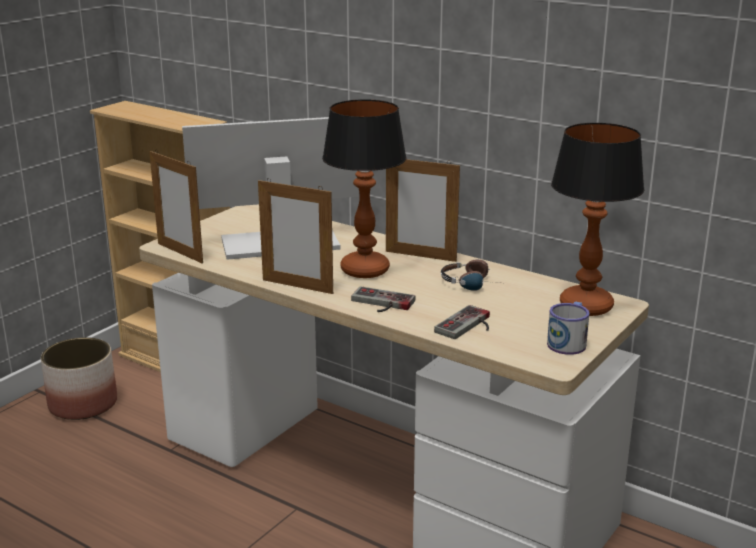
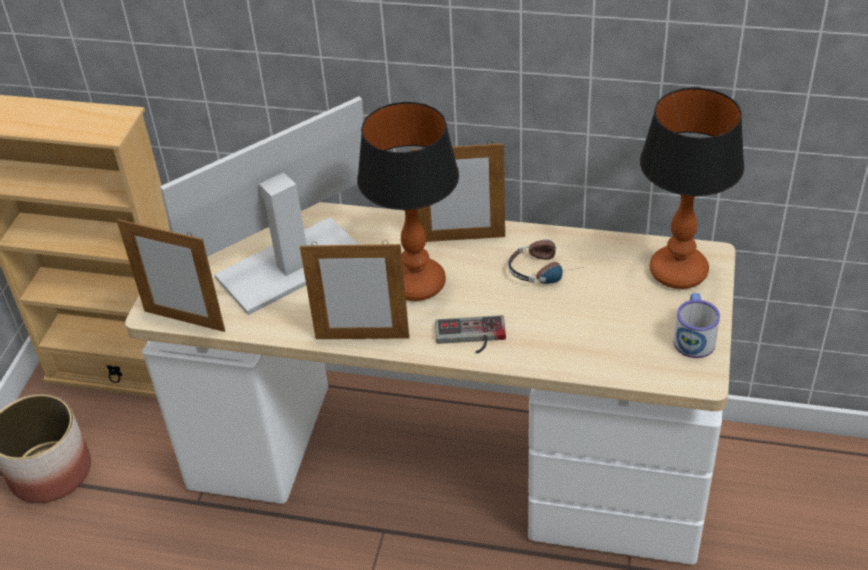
camera: 20 degrees left, 20 degrees up
game controller [434,305,490,339] -> none

